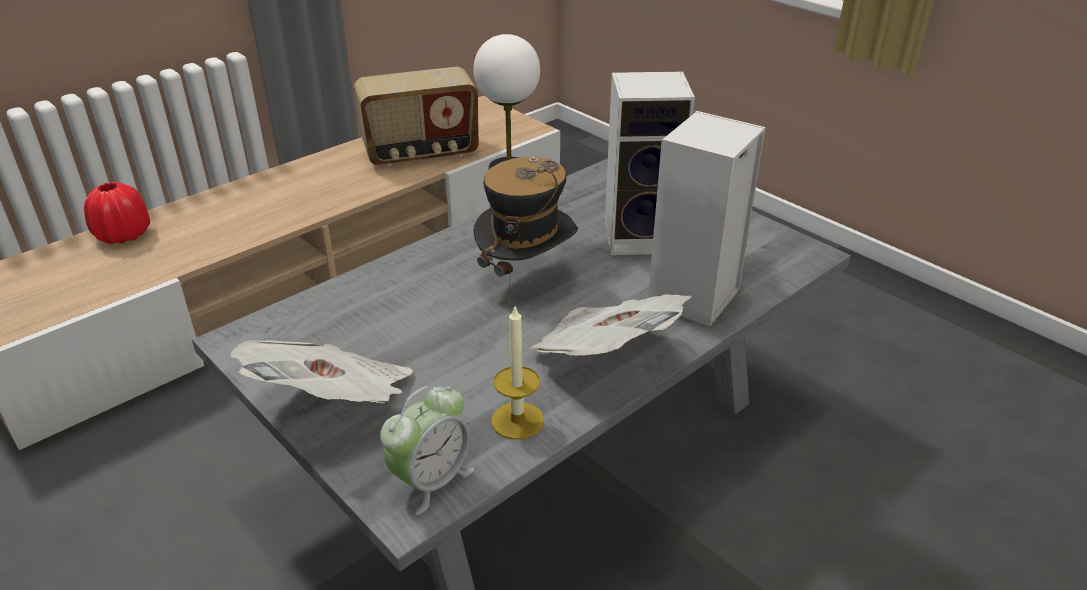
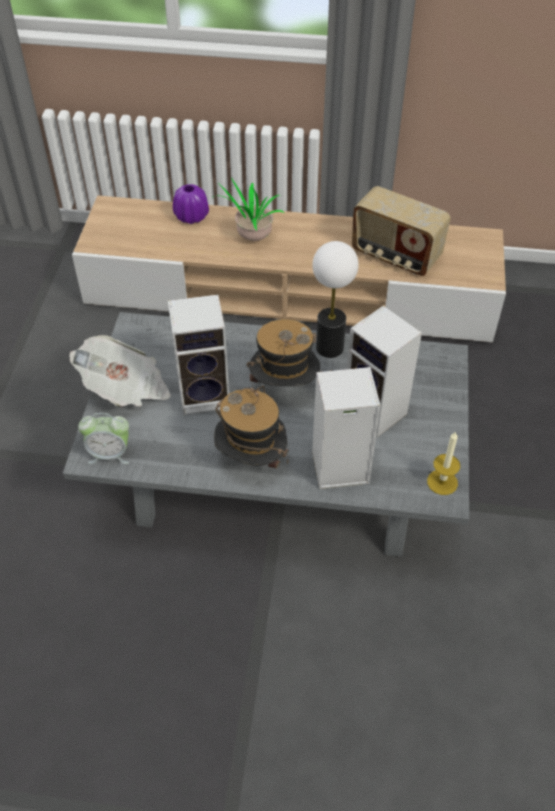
camera: 50 degrees right, 15 degrees up
red vase [84,182,150,244] -> purple vase [173,184,209,224]
candle [492,307,544,440] -> candle moved to [427,431,460,495]
newspaper [530,294,692,356] -> hat [214,386,288,469]
none -> speaker [168,295,229,415]
none -> potted plant [213,176,285,241]

